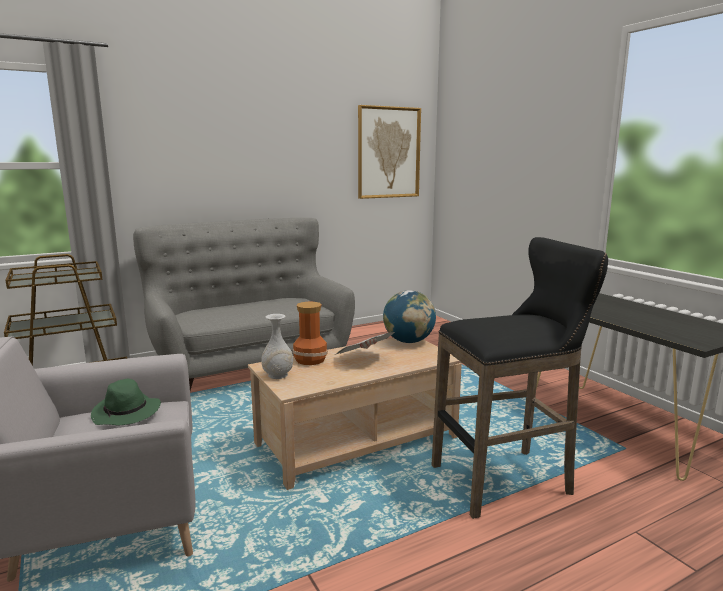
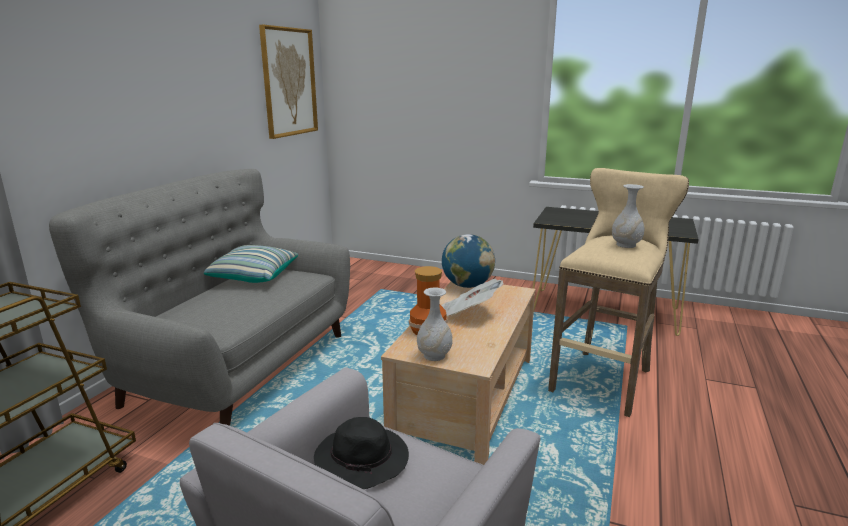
camera: 40 degrees left, 5 degrees up
green hat [91,379,161,425] -> black hat [314,417,409,489]
black stool [432,237,608,519] -> beige stool [548,168,689,417]
none -> pillow [204,245,298,283]
none -> white vase [612,184,645,248]

